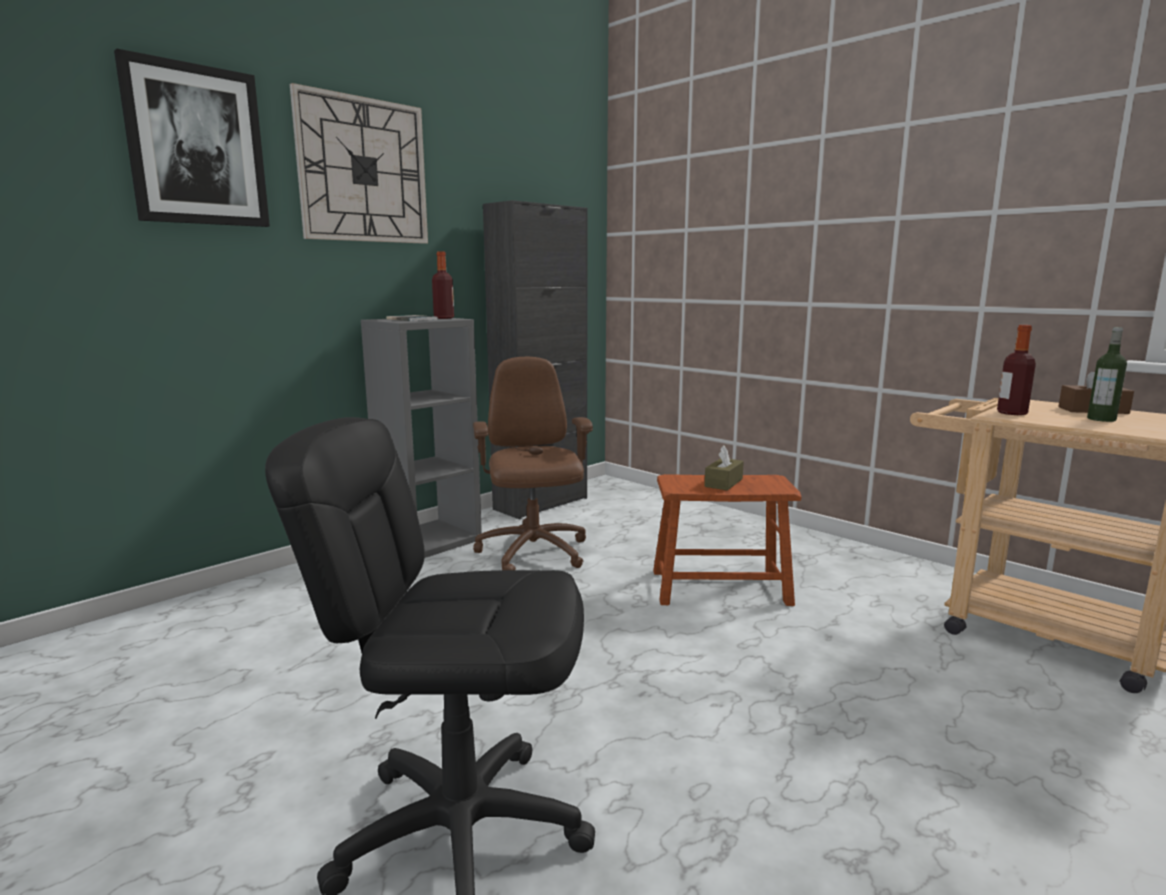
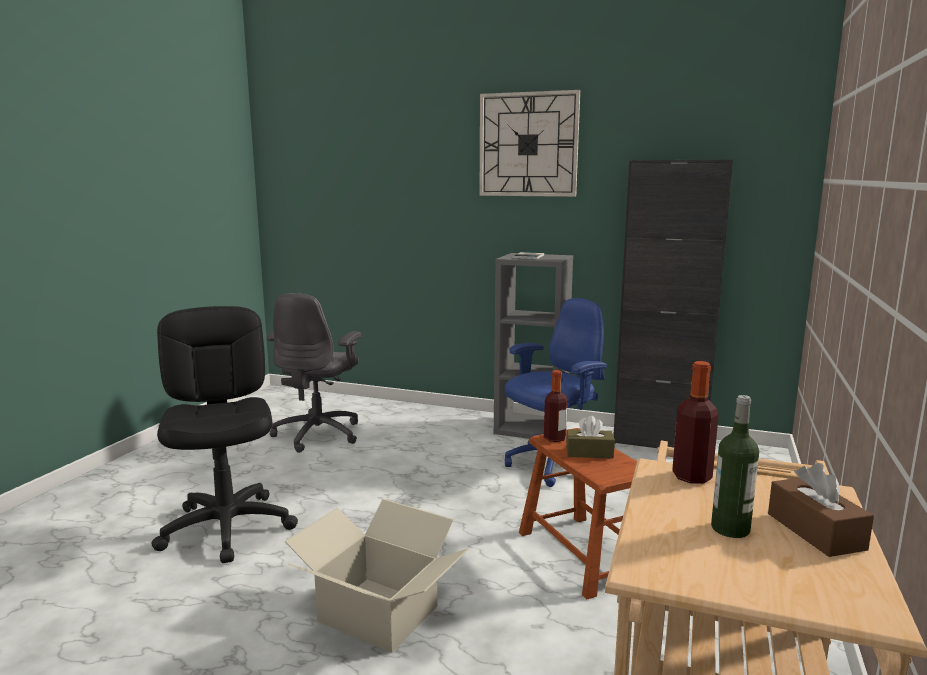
camera: 65 degrees right, 0 degrees up
picture [114,49,270,227] -> none
bottle [432,251,454,319] -> bottle moved to [544,370,567,442]
brown office chair [473,357,593,570] -> blue office chair [505,298,607,487]
none -> grey office chair [267,293,362,453]
none -> cardboard box [285,499,469,653]

